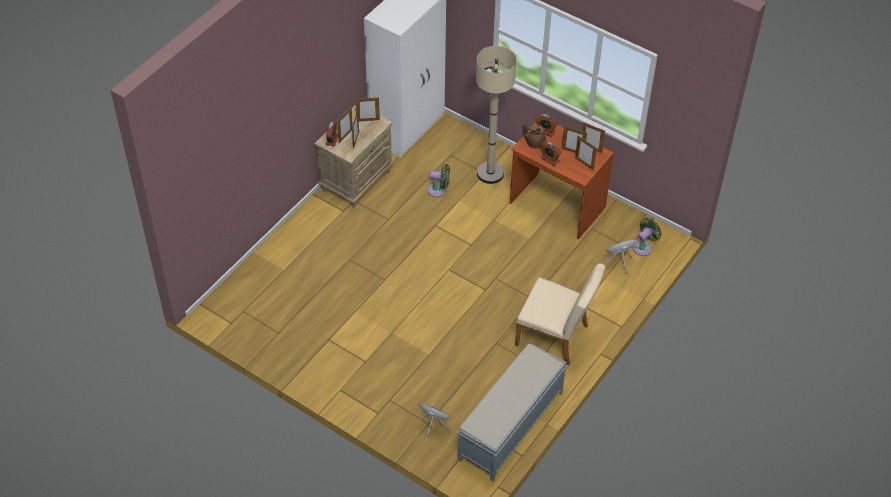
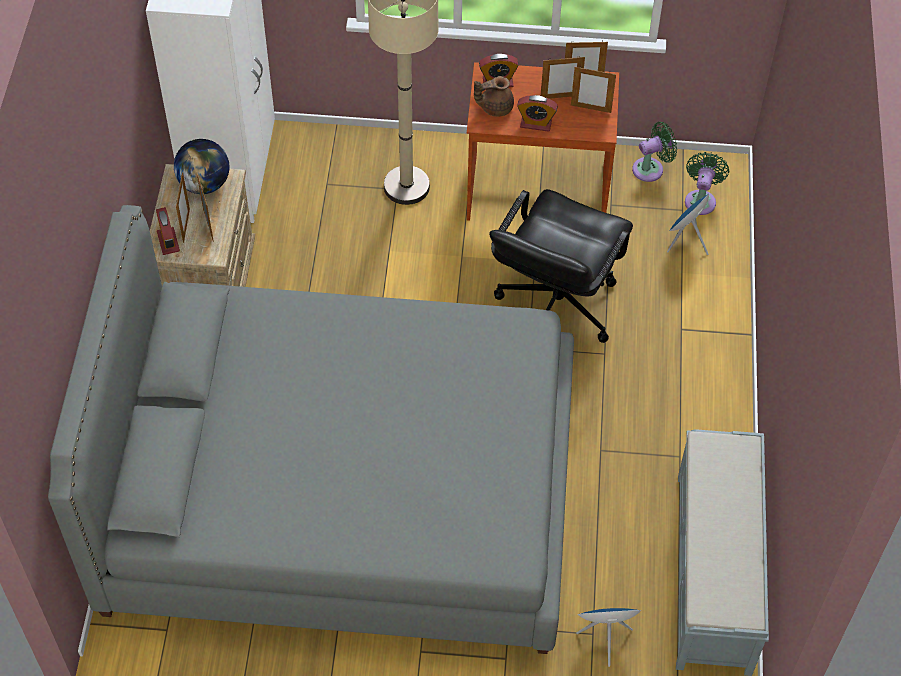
camera: 30 degrees left, 5 degrees up
picture frame [355,97,380,122] -> globe [174,139,229,194]
green fan [427,164,450,197] -> green fan moved to [632,122,677,182]
beige chair [515,263,605,365] -> none
none -> grey bed [48,205,574,654]
none -> black office chair [489,189,633,343]

